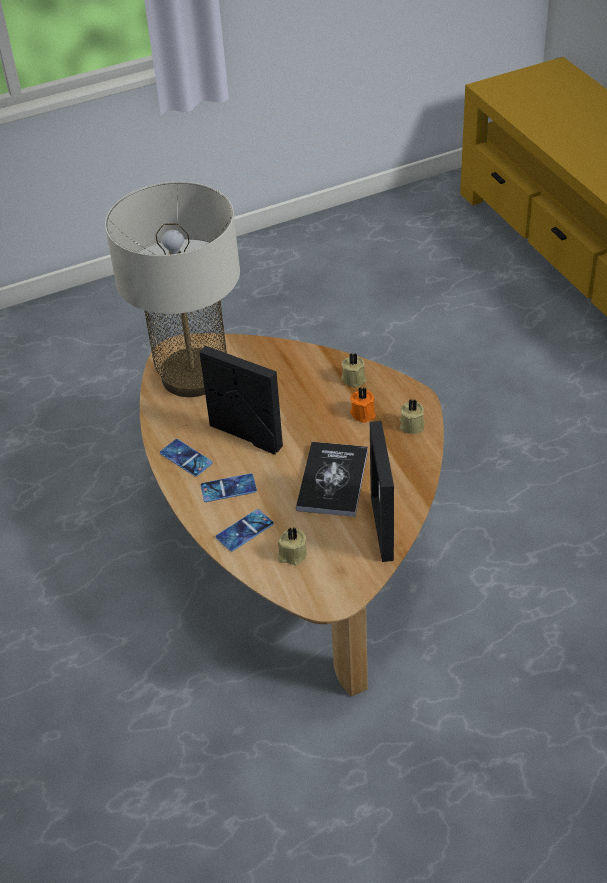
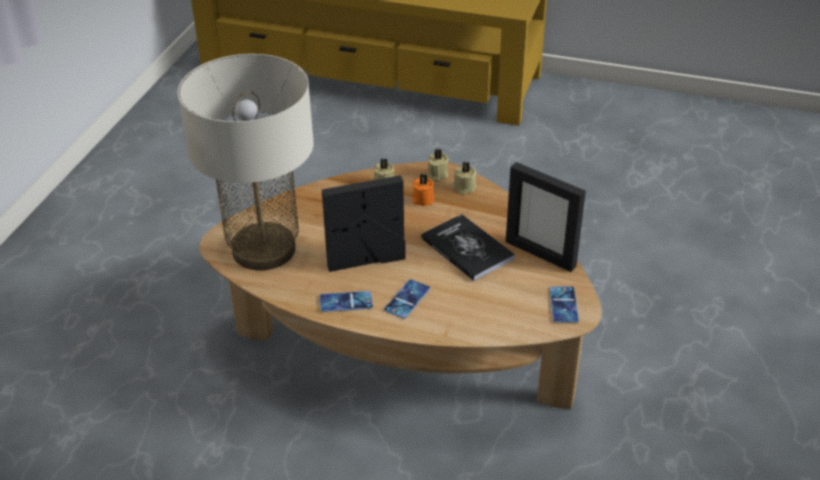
camera: 50 degrees left, 5 degrees down
phone [216,509,274,551] -> phone moved to [549,286,579,323]
beige candle [277,528,307,565] -> beige candle moved to [427,149,449,182]

